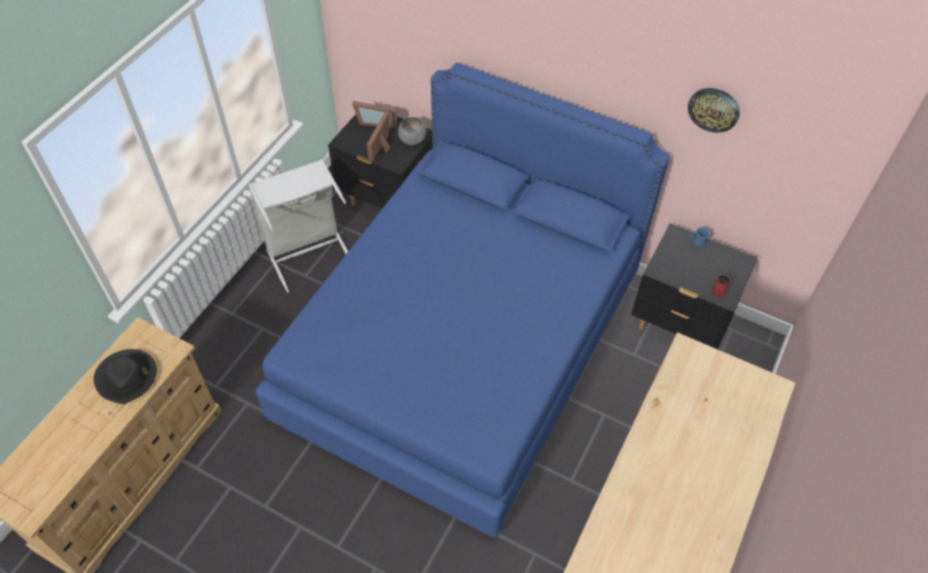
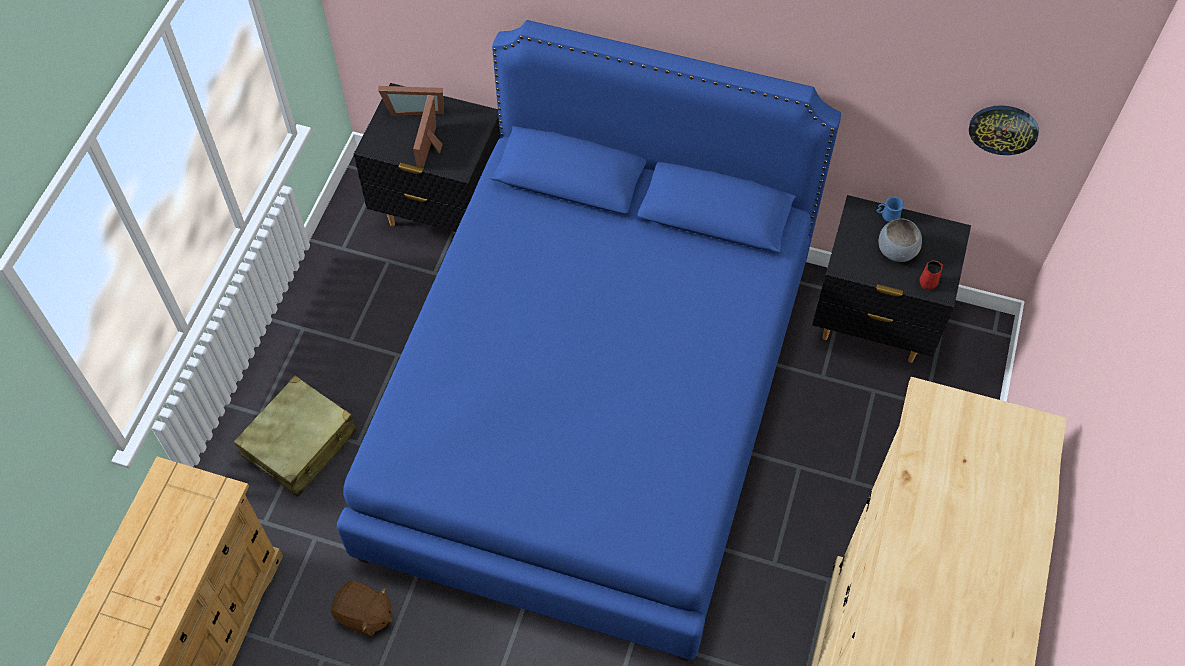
camera: 10 degrees left, 5 degrees up
black hat [94,349,157,404] -> none
grey laundry basket [249,159,348,293] -> none
grey bowl [398,117,426,145] -> grey bowl moved to [879,218,922,262]
wall clock [688,88,740,133] -> wall clock moved to [969,105,1039,155]
none -> beige suitcase [234,375,357,497]
none -> brown plush toy [331,581,392,637]

